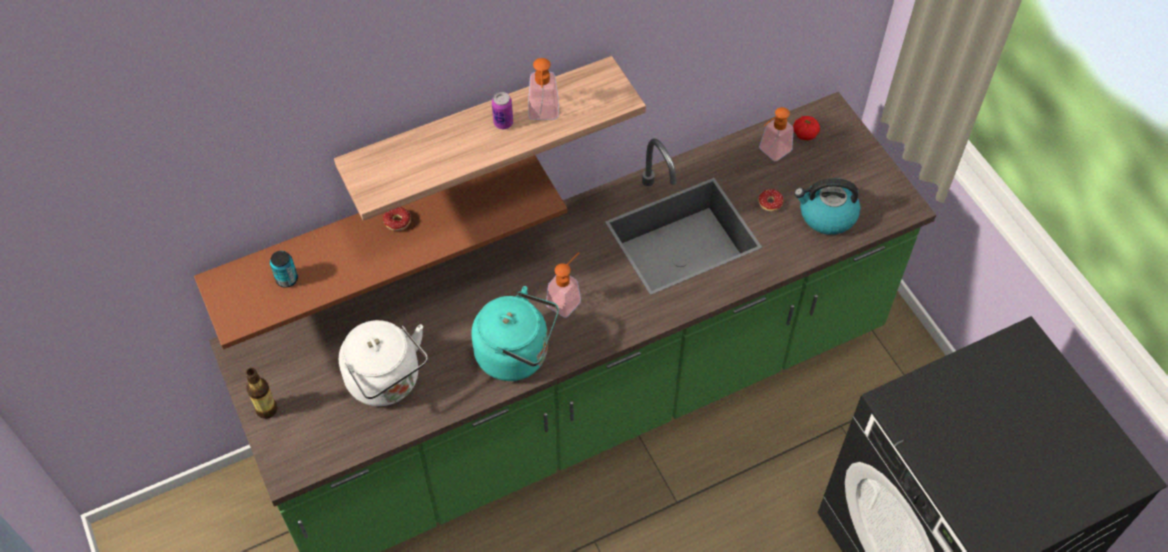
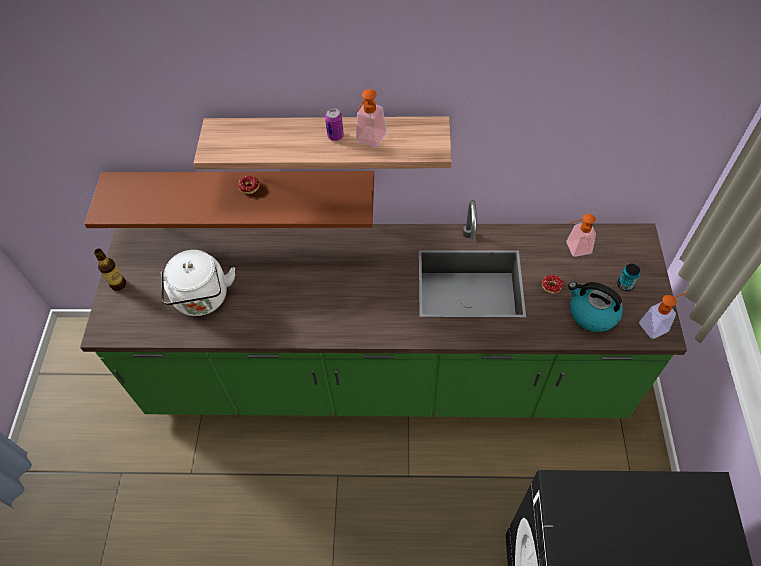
camera: 30 degrees right, 0 degrees up
can [270,251,298,288] -> can moved to [617,264,640,291]
turquoise kettle [471,286,559,381] -> none
soap dispenser [546,252,581,318] -> soap dispenser moved to [639,292,688,339]
tomato [793,116,820,140] -> none

